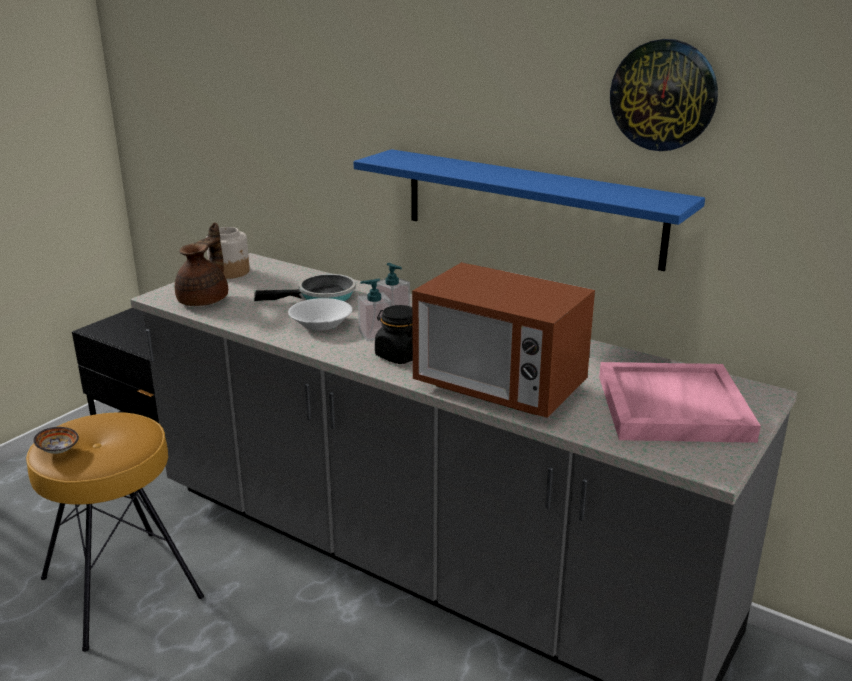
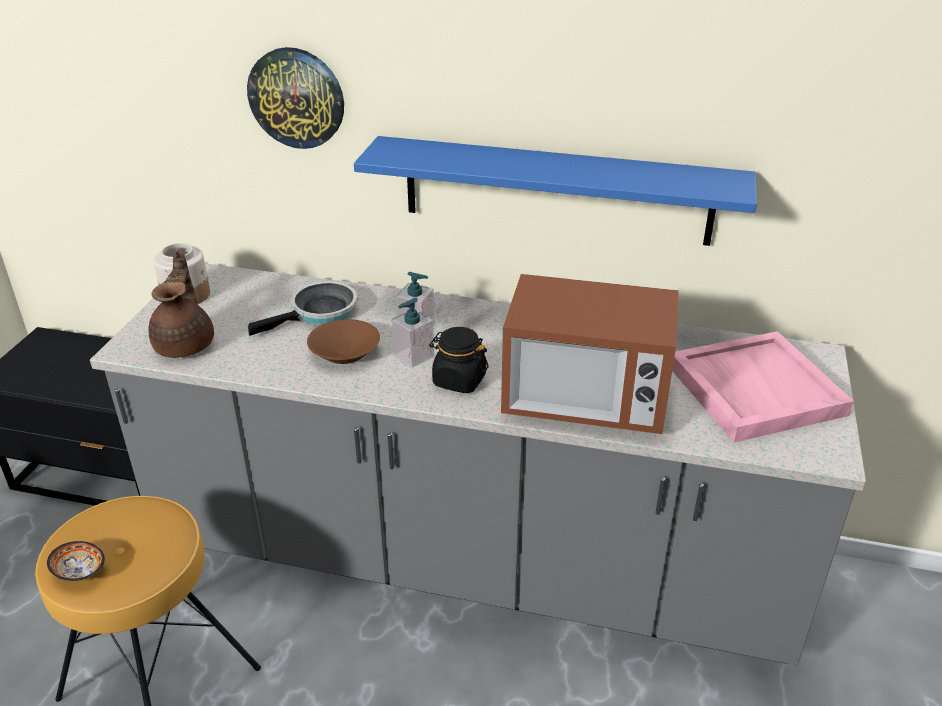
camera: 20 degrees left, 10 degrees up
white bowl [288,298,352,331] -> brown bowl [307,319,380,364]
wall clock [610,39,718,151] -> wall clock moved to [247,47,344,149]

